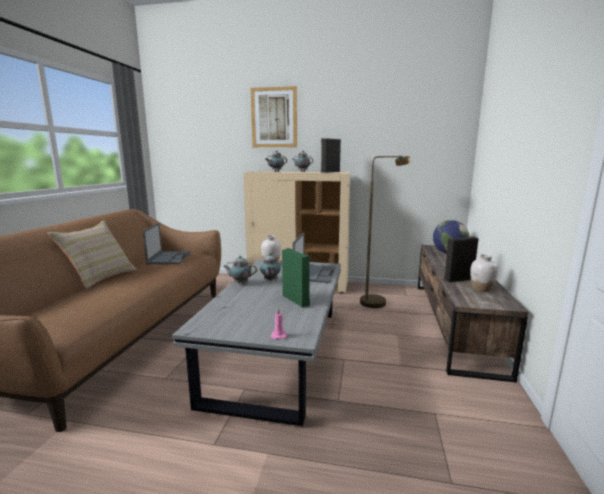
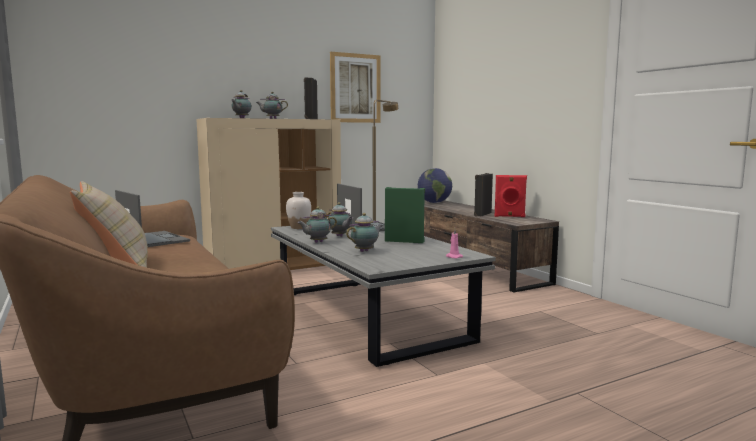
camera: 40 degrees left, 5 degrees down
picture [251,86,297,147] -> picture moved to [330,52,381,123]
white vase [470,254,498,292] -> red speaker [494,175,527,217]
none -> teapot [346,213,383,252]

